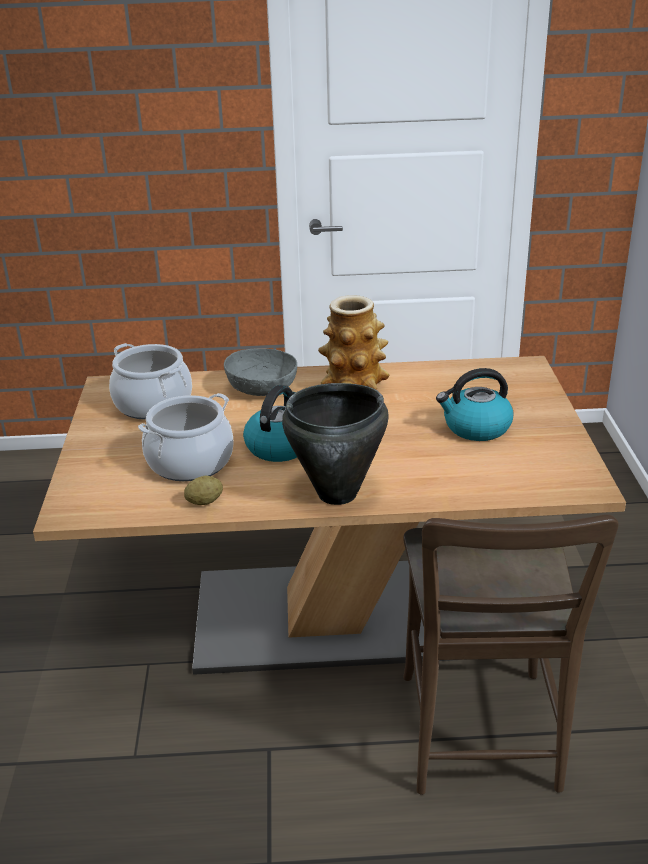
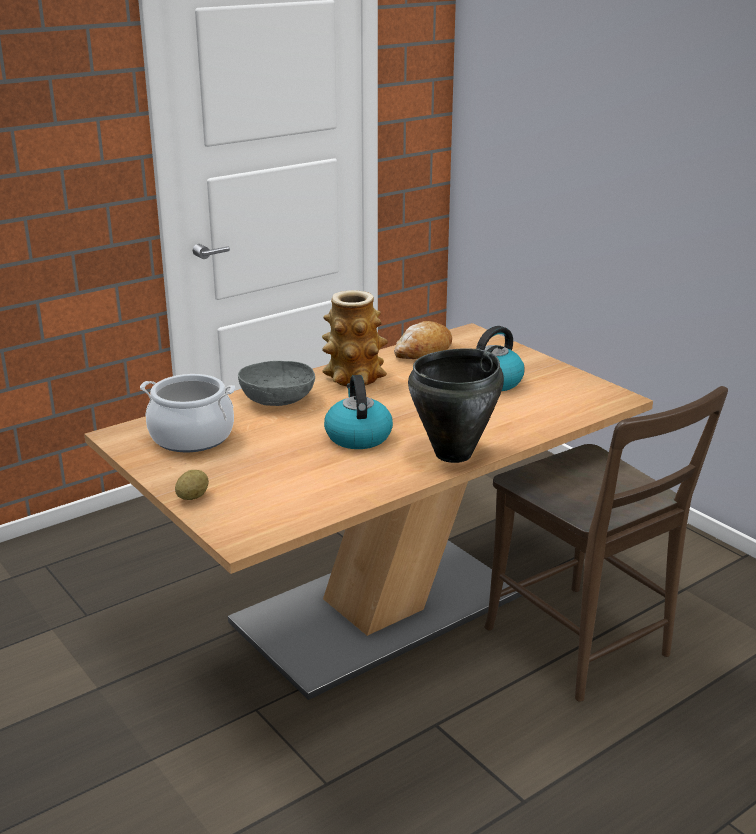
camera: 35 degrees left, 5 degrees down
cooking pot [138,393,234,481] -> none
potato [184,476,223,505] -> potato moved to [175,470,209,500]
none -> bread [394,321,452,359]

